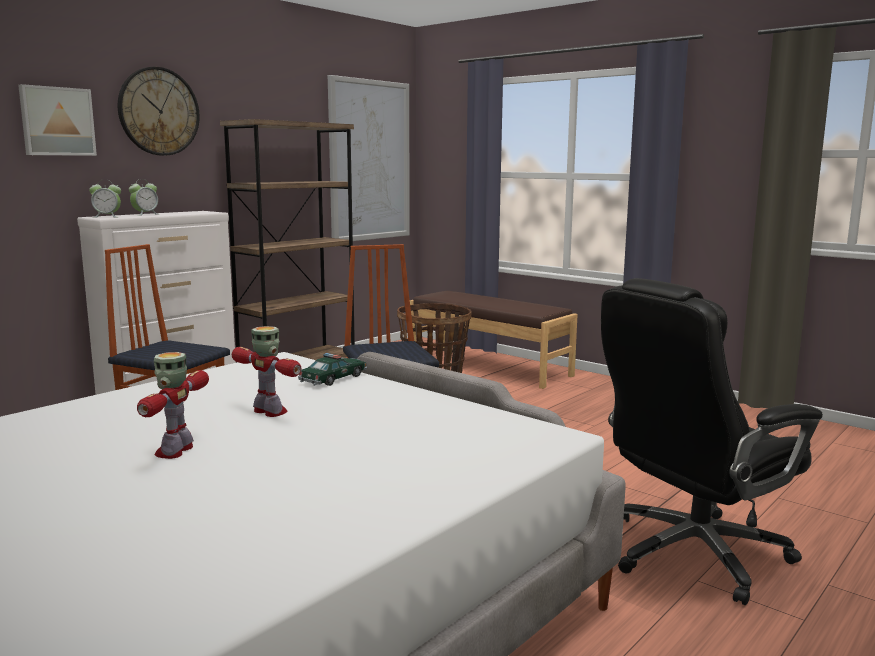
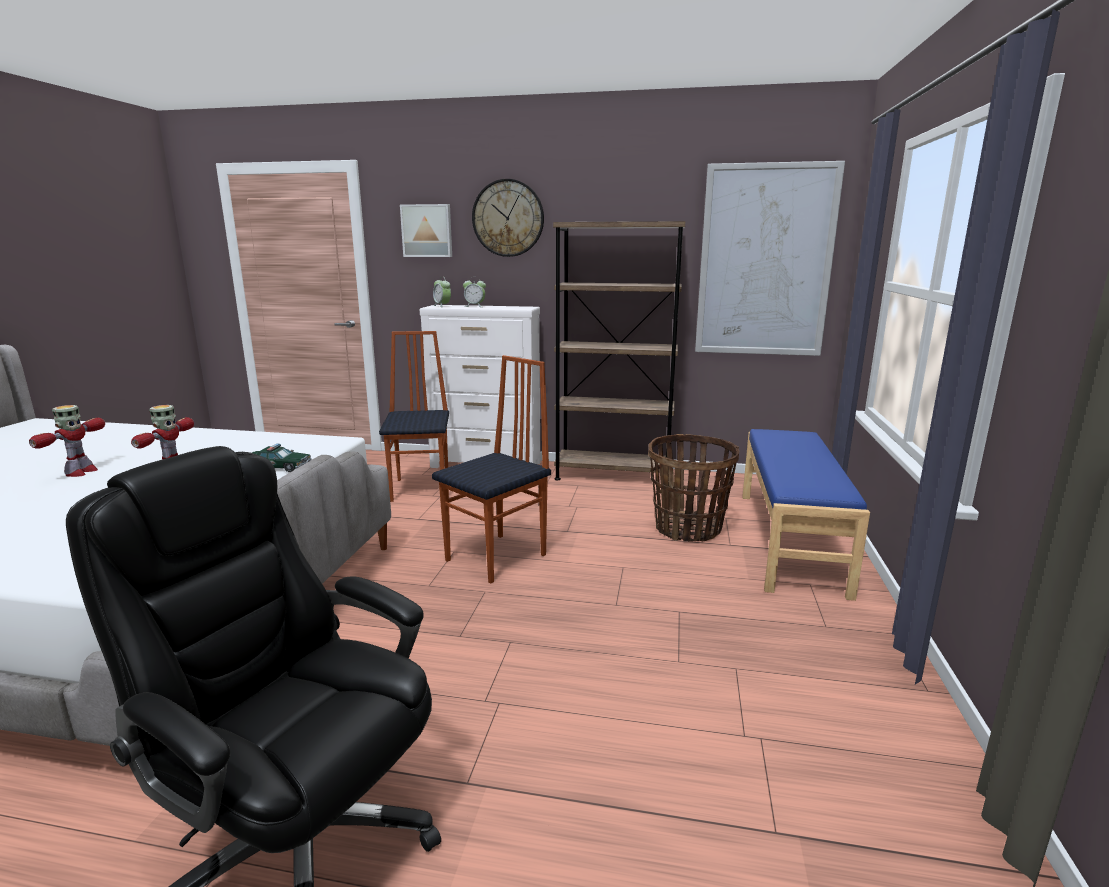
camera: 60 degrees right, 5 degrees up
toy robot [137,352,209,459] -> toy robot turned 120 degrees clockwise [29,405,105,477]
brown bench [410,291,578,389] -> blue bench [742,429,870,601]

